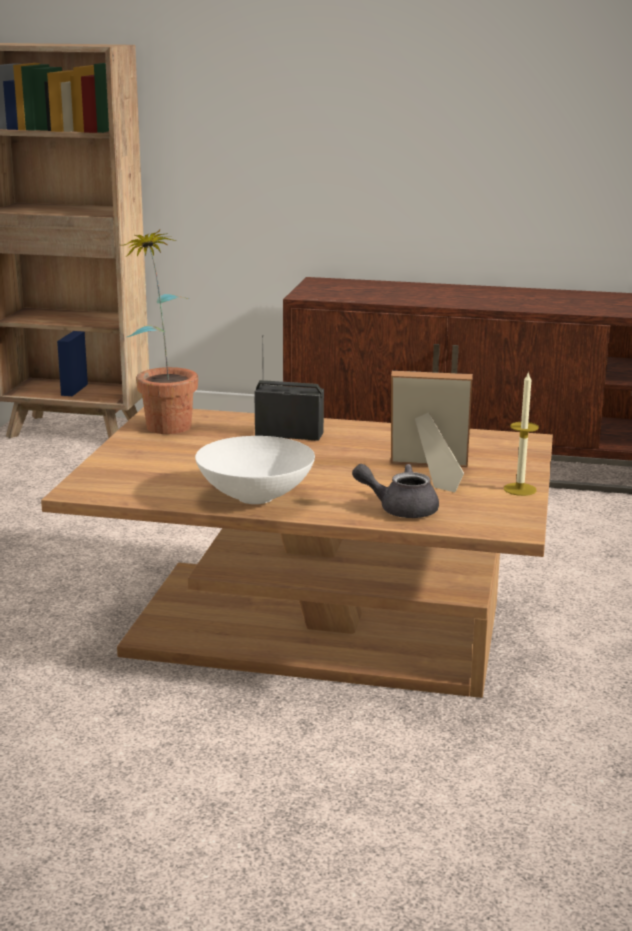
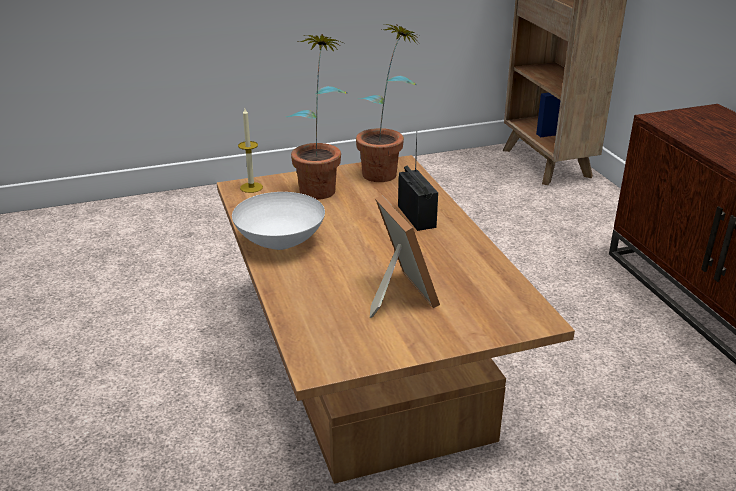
camera: 60 degrees right, 10 degrees up
grey teapot [352,464,439,518] -> none
candle [504,371,539,496] -> candle moved to [238,108,263,193]
none -> potted plant [286,34,348,200]

